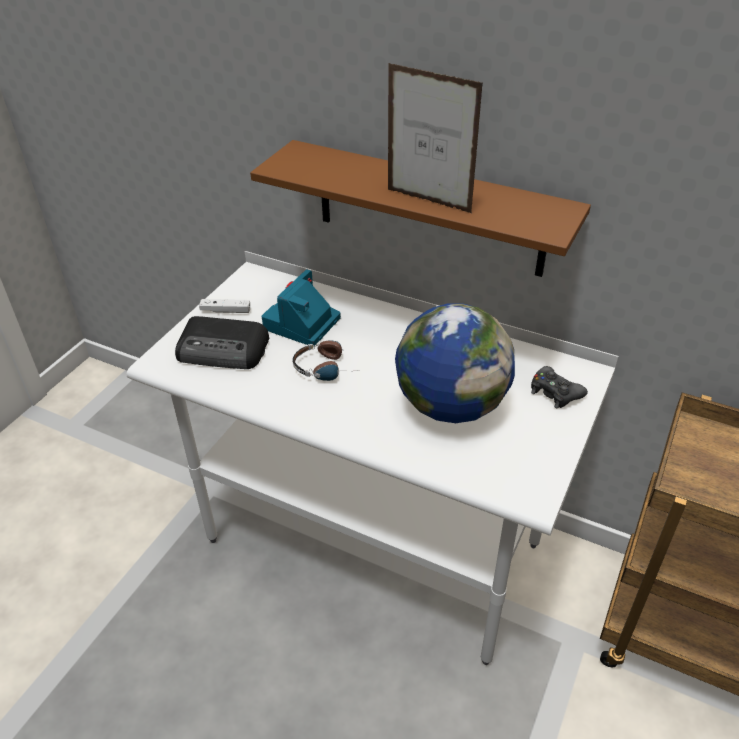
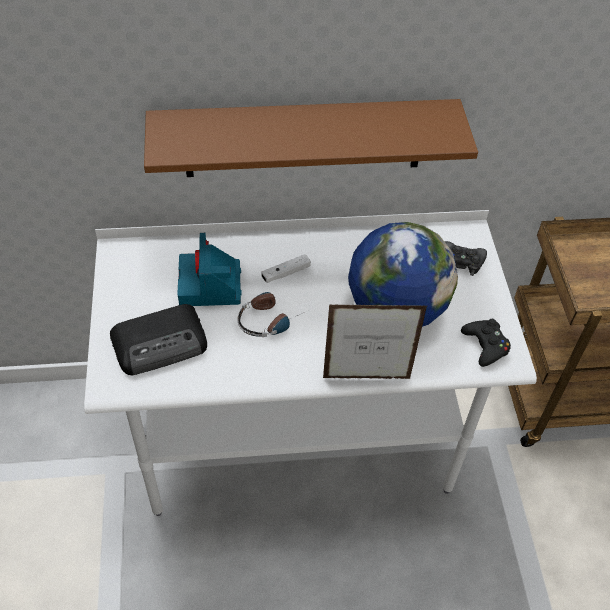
camera: 35 degrees left, 10 degrees up
white game controller [199,299,250,313] -> white game controller moved to [261,254,311,283]
picture frame [388,63,483,213] -> picture frame moved to [323,305,427,379]
none -> black game controller [461,319,511,367]

